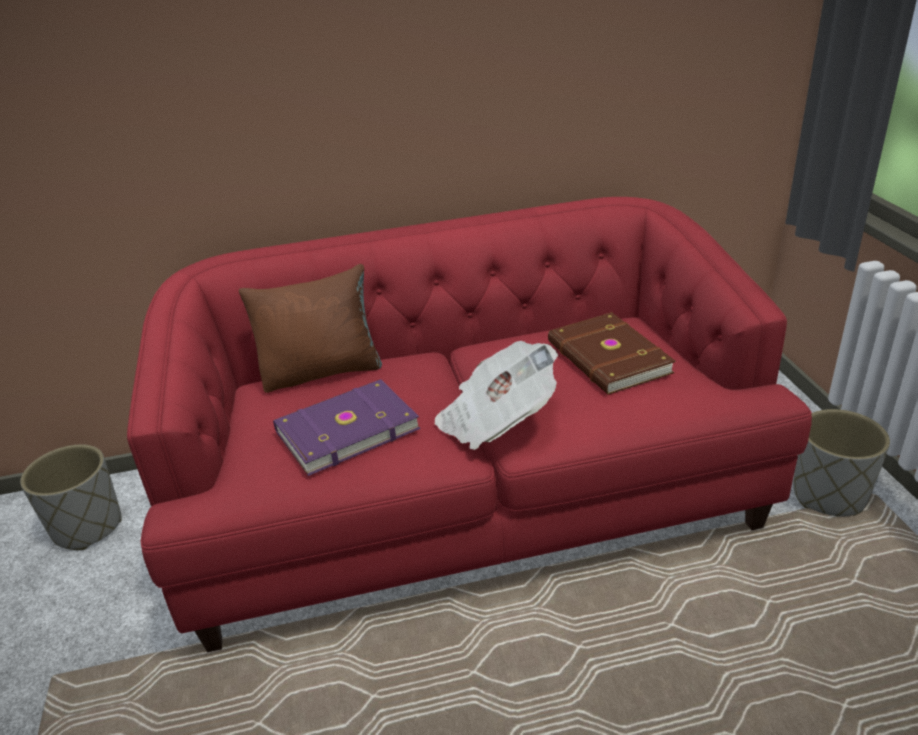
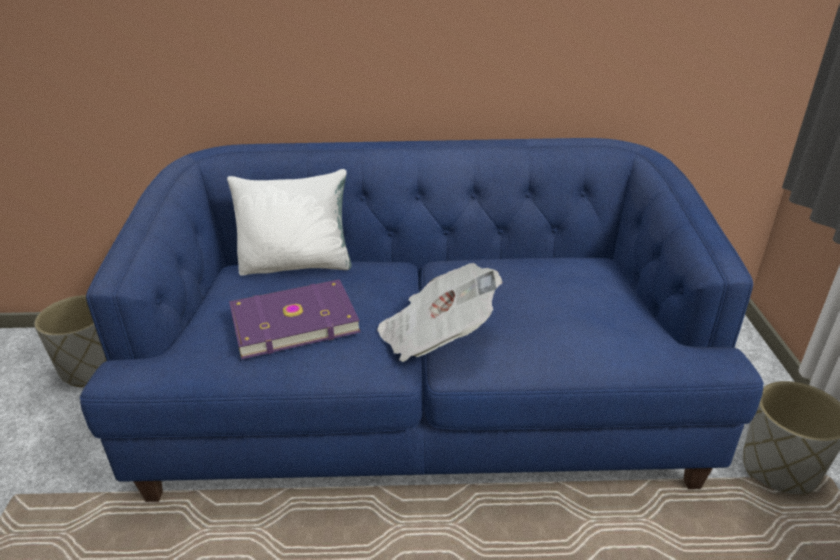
camera: 10 degrees right, 0 degrees up
red sofa [127,197,812,652] -> blue sofa [80,138,764,502]
brown pillow [239,264,382,393] -> white pillow [227,169,352,276]
brown book [548,312,675,395] -> none

